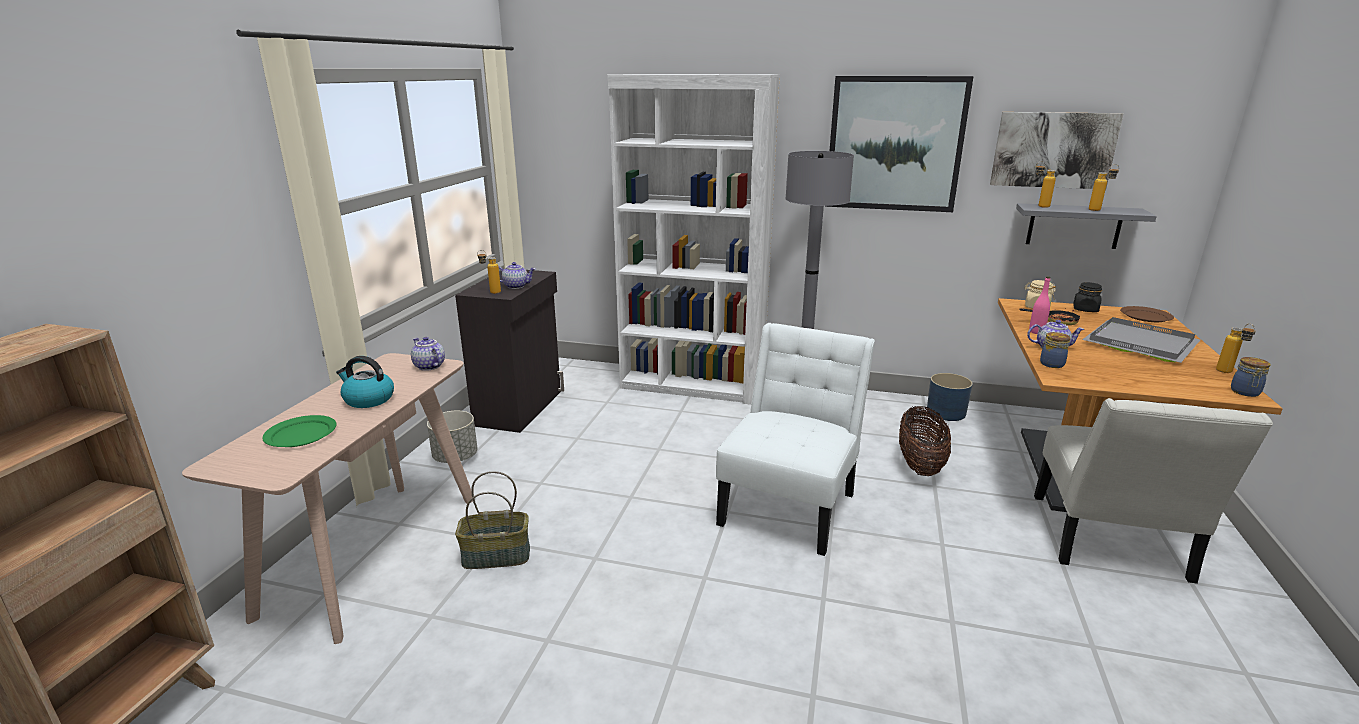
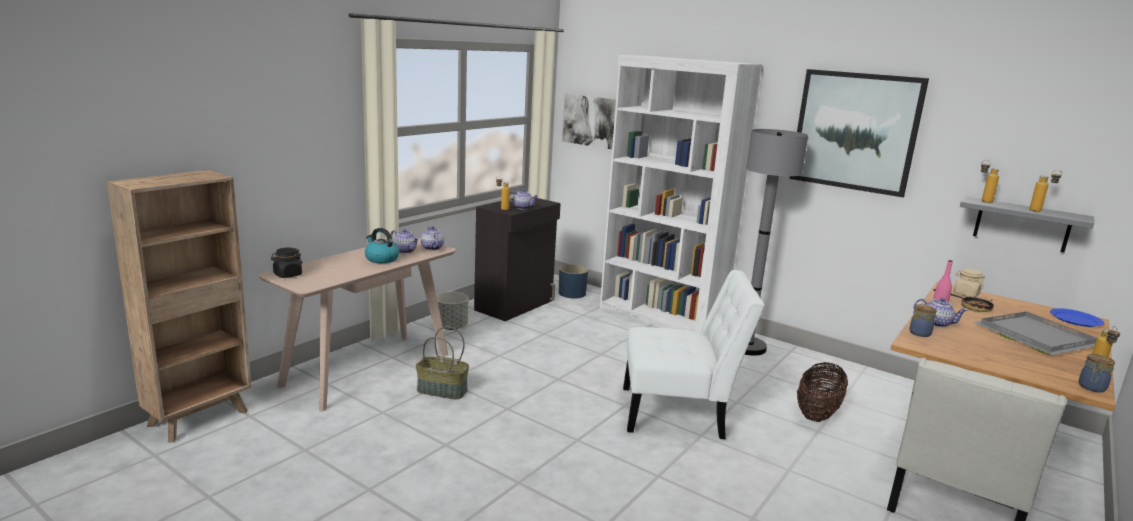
camera: 20 degrees right, 5 degrees down
green plate [262,415,337,447] -> none
white chair [716,323,875,556] -> white chair turned 45 degrees clockwise [623,270,765,439]
blue planter [927,373,973,421] -> blue planter moved to [559,264,588,298]
picture [990,112,1123,189] -> picture moved to [562,94,616,149]
black jar [1073,282,1102,312] -> black jar moved to [271,248,302,278]
brown plate [1120,306,1174,322] -> blue plate [1050,308,1104,327]
none -> teapot [390,229,419,253]

